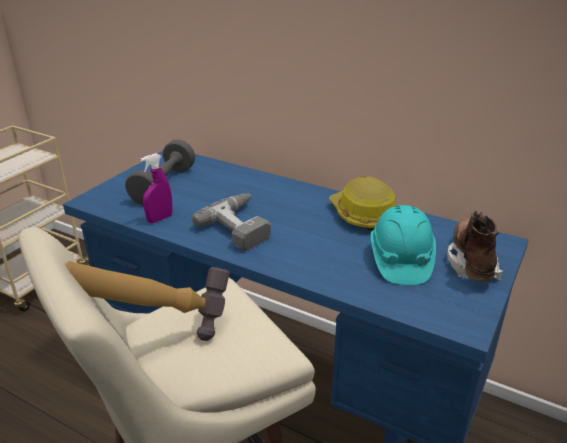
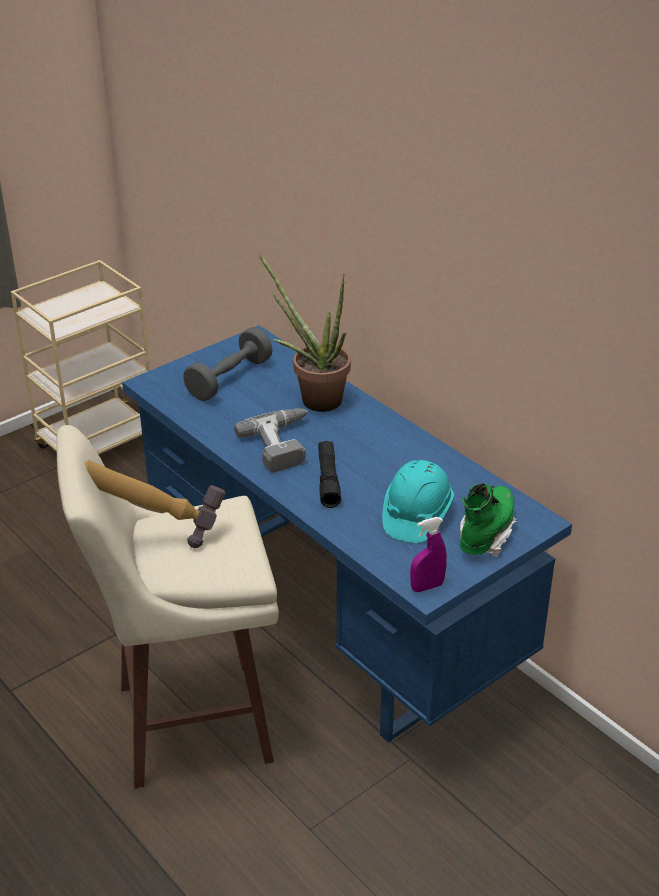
camera: 20 degrees right, 5 degrees up
purple spray bottle [140,153,173,223] -> purple spray bottle moved to [410,517,447,592]
hard hat [329,176,397,231] -> none
brown boot [447,211,503,281] -> green boot [460,483,517,557]
none -> potted plant [257,253,351,412]
none -> black flashlight [318,441,341,508]

